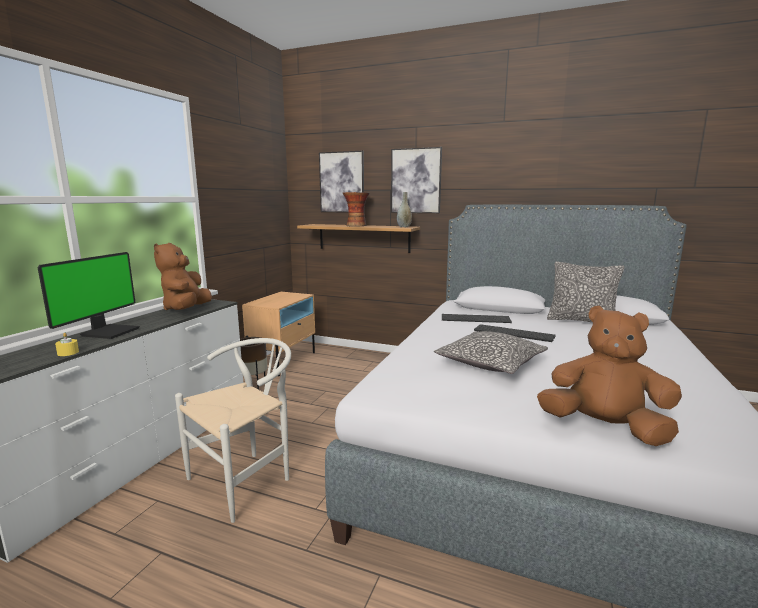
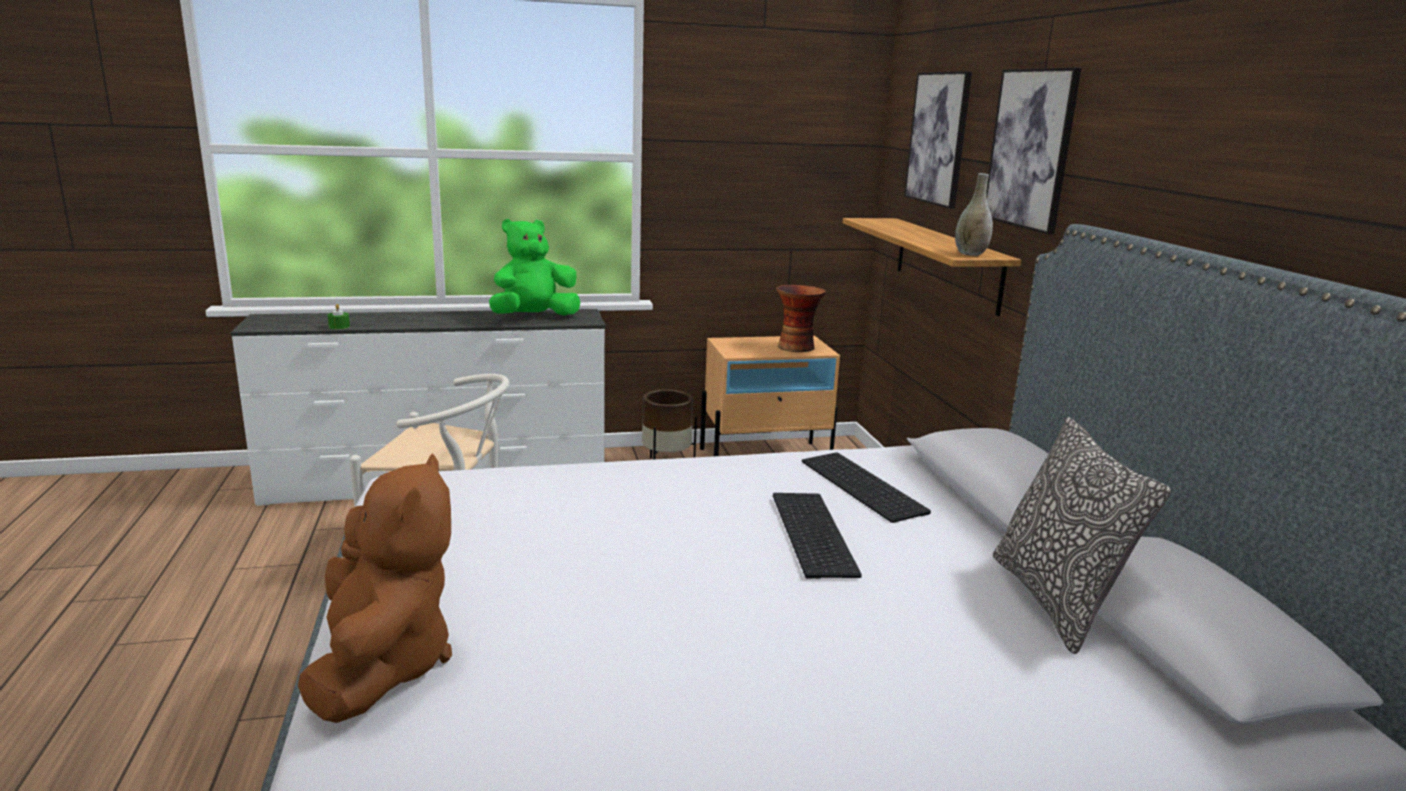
camera: 55 degrees right, 5 degrees up
monitor [37,252,140,339] -> none
yellow candle [55,333,79,356] -> green candle [328,304,350,329]
brown plush toy [154,243,212,310] -> green plush toy [489,219,580,316]
vase [342,192,370,226] -> vase moved to [776,285,826,352]
pillow [434,331,548,374] -> none

